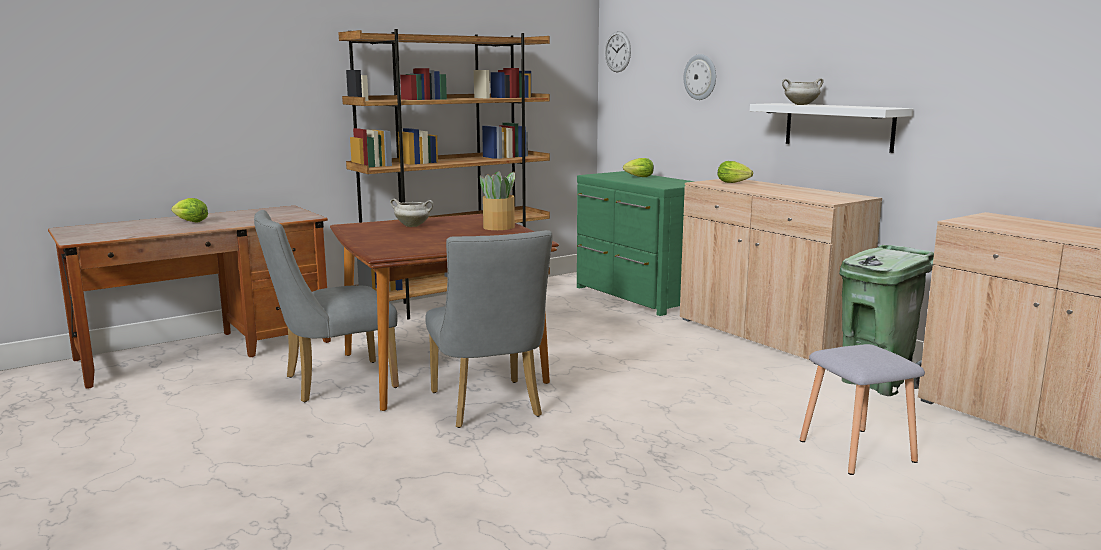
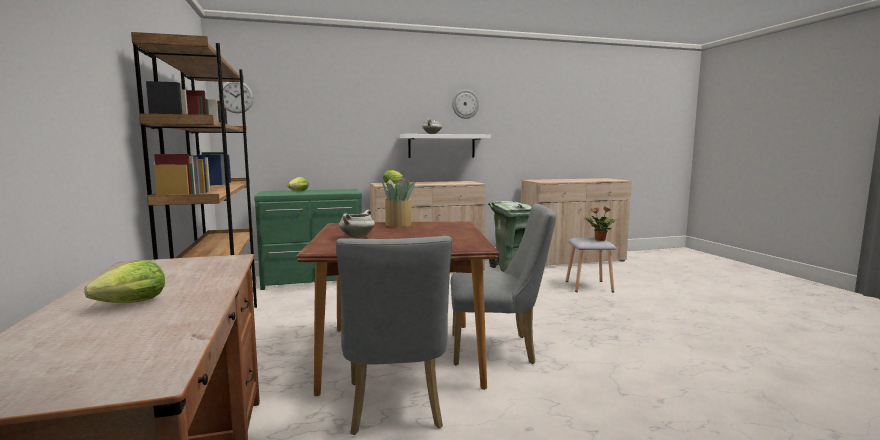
camera: 70 degrees left, 5 degrees down
wall clock [684,54,716,100] -> wall clock moved to [452,89,479,119]
none -> potted plant [585,206,618,241]

